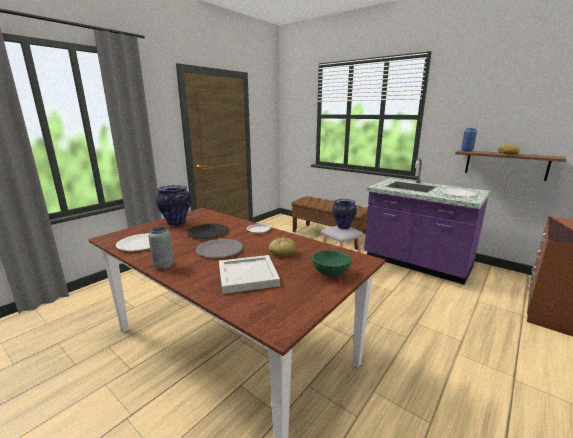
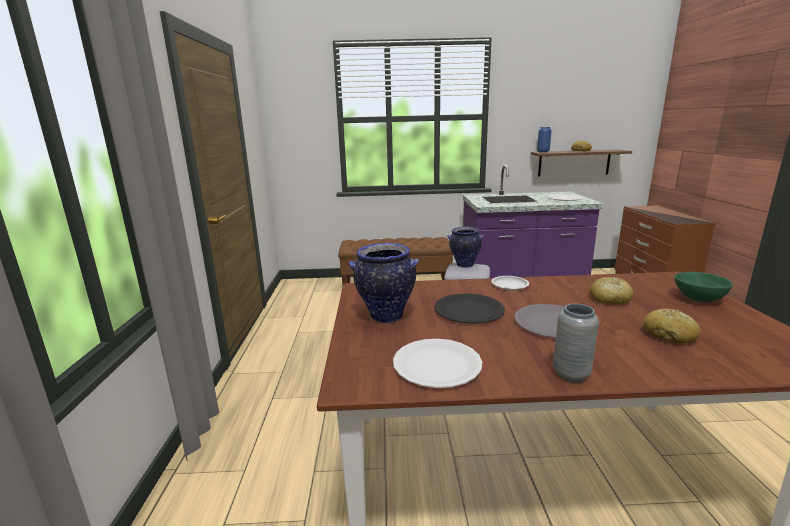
camera: 40 degrees left, 0 degrees up
white tray [219,255,280,294] -> bread [643,309,701,344]

